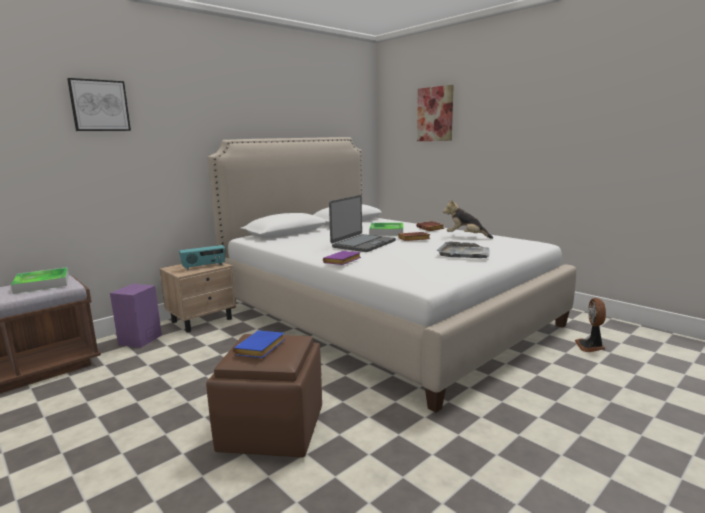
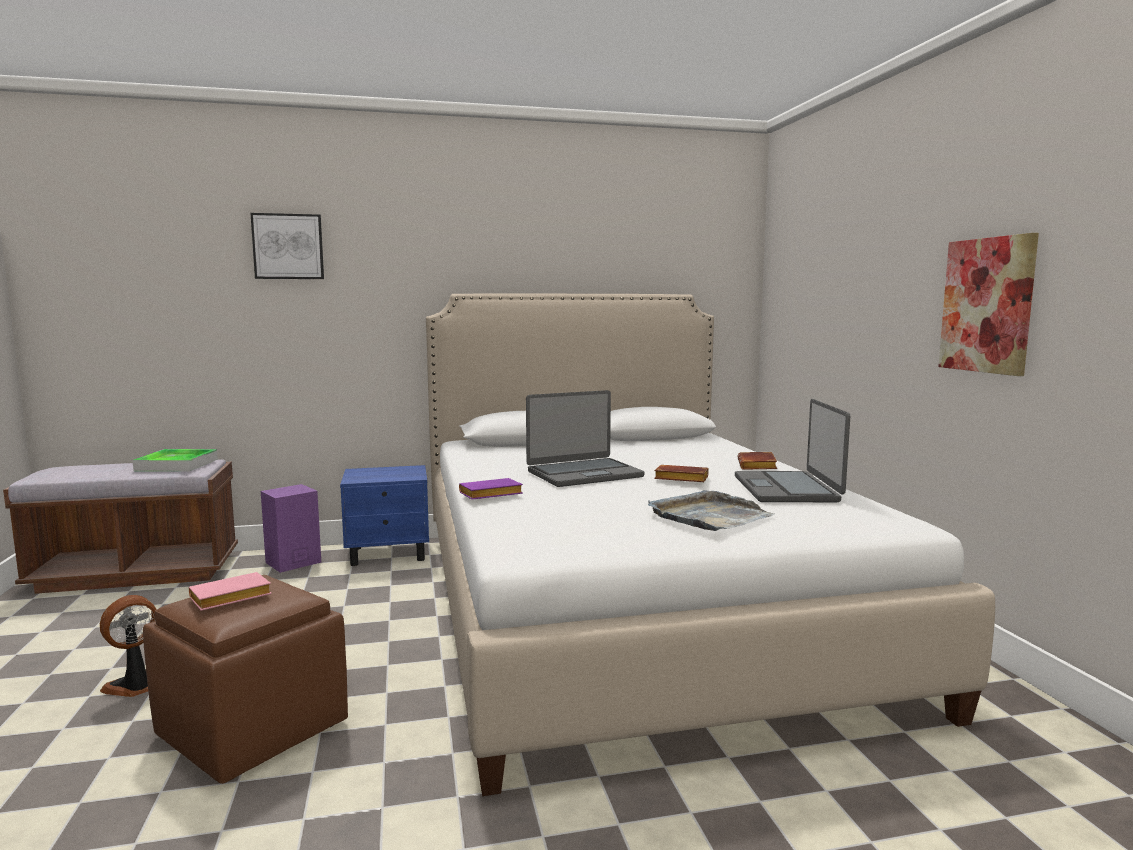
camera: 30 degrees right, 5 degrees down
beige nightstand [159,262,236,332] -> blue nightstand [340,465,429,566]
radio [179,245,225,270] -> none
blue book [233,330,285,358] -> pink book [189,572,272,611]
tray [369,223,403,235] -> none
picture [417,85,454,141] -> picture moved to [938,233,1039,376]
plush toy [443,200,493,239] -> laptop [735,399,850,502]
fan [575,298,606,352] -> fan moved to [100,595,157,697]

